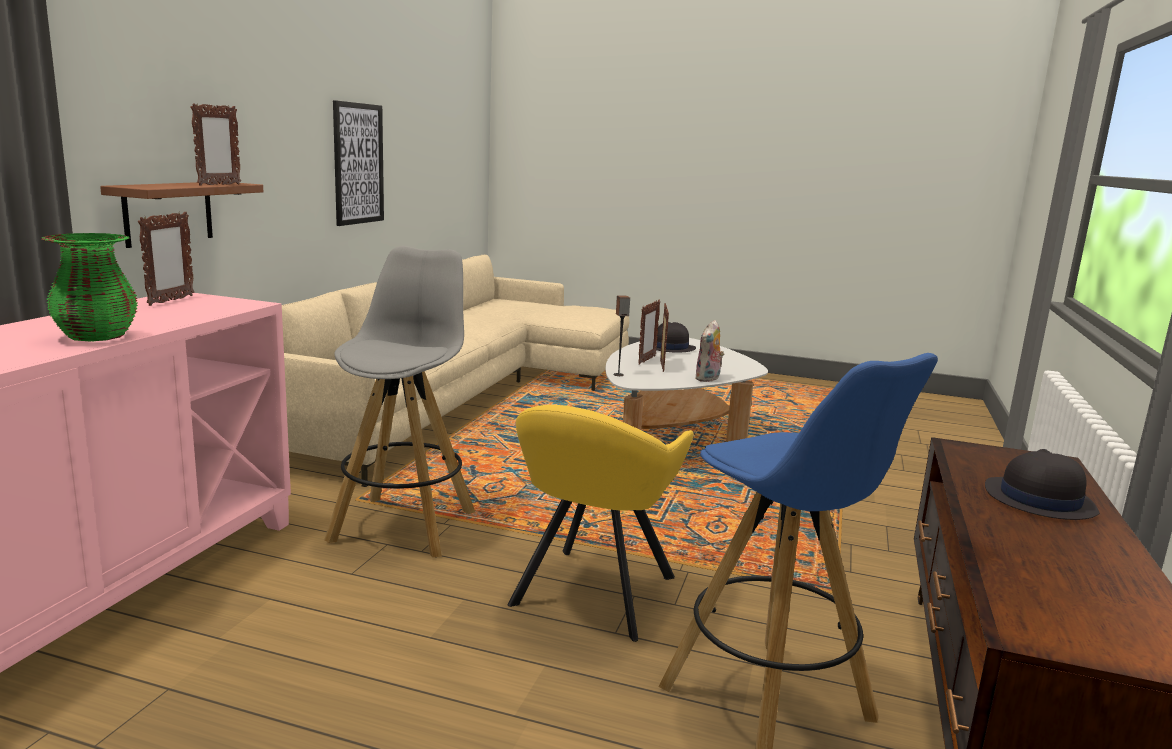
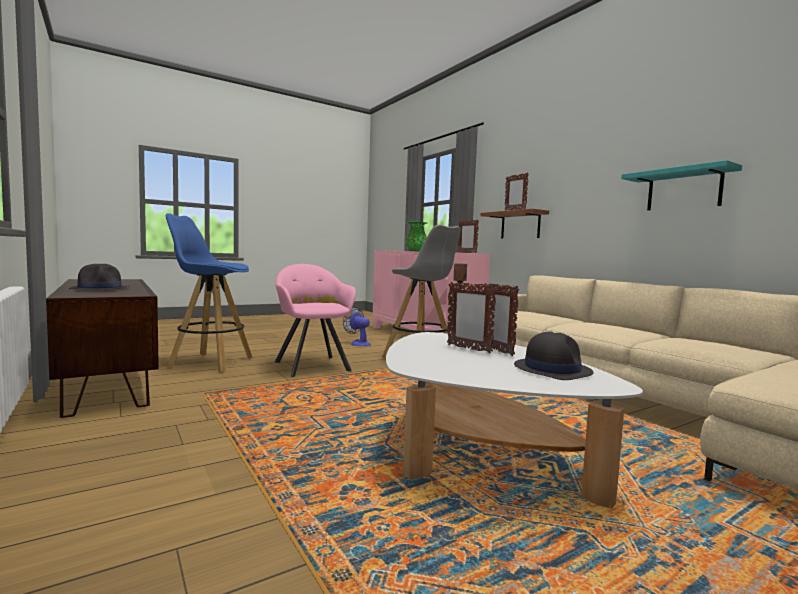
camera: 130 degrees right, 10 degrees down
picture [333,100,384,226] -> turquoise shelf [621,160,742,210]
yellow armchair [508,405,694,642] -> pink armchair [275,264,356,377]
plush toy [695,320,724,382] -> none
none -> fan [343,307,371,346]

